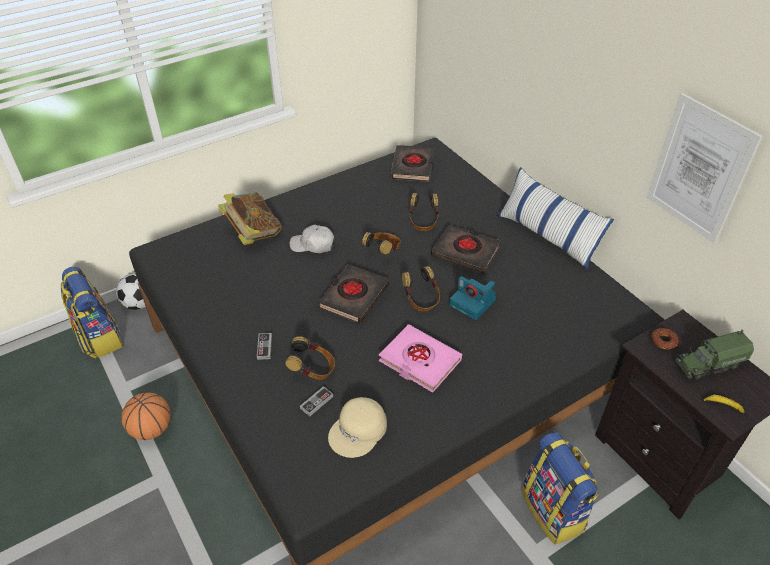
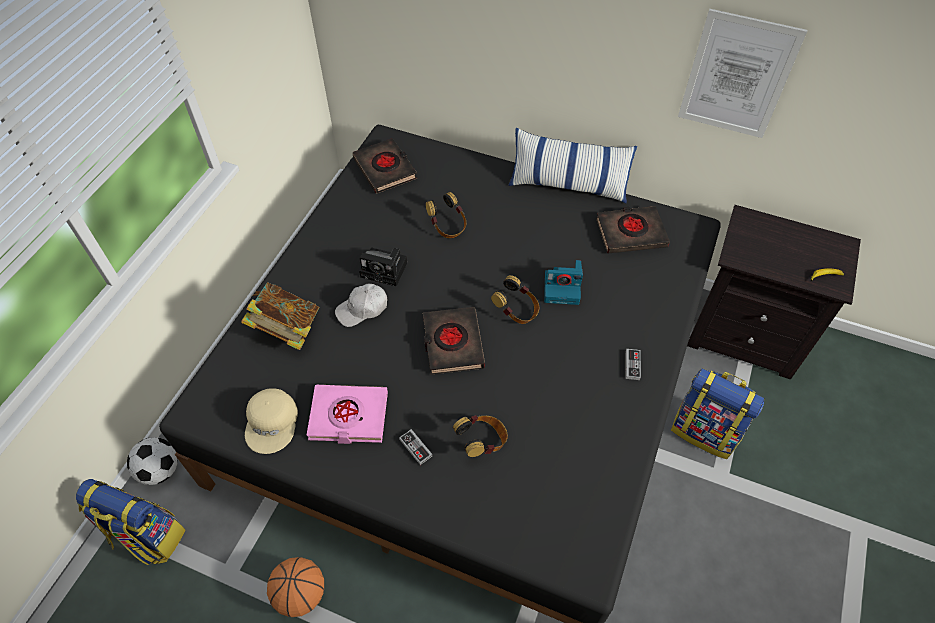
camera: 35 degrees left, 10 degrees up
game controller [300,386,333,416] -> game controller moved to [626,349,641,380]
beige cap [328,397,387,458] -> beige cap moved to [245,388,298,454]
headphones [362,232,401,255] -> none
pink book [379,324,462,393] -> pink book moved to [307,385,388,444]
black book [431,225,501,273] -> black book moved to [596,206,670,253]
donut [651,328,679,349] -> none
toy truck [675,330,754,380] -> none
none -> camera [359,248,407,286]

